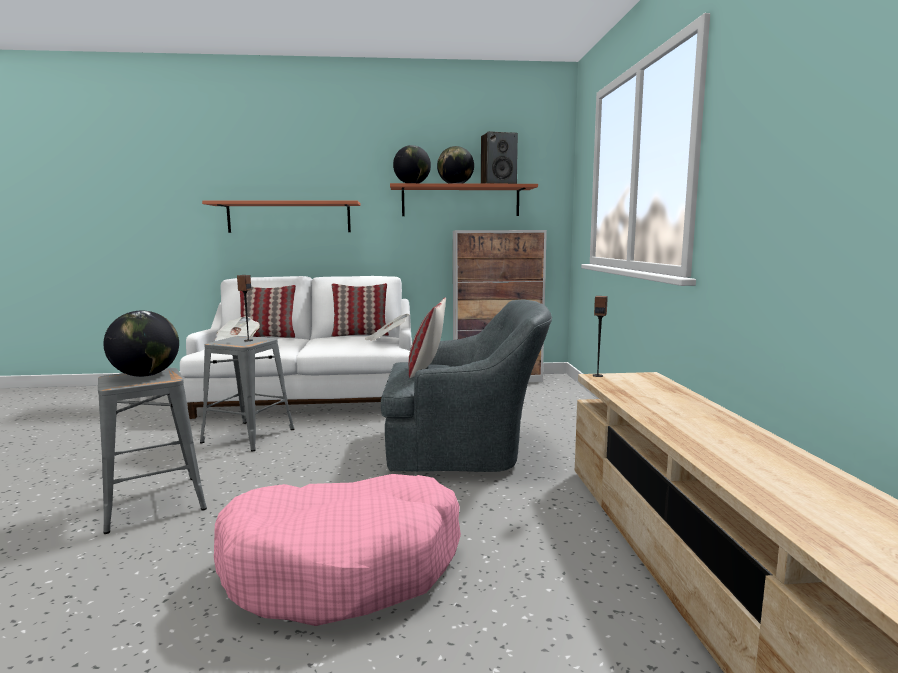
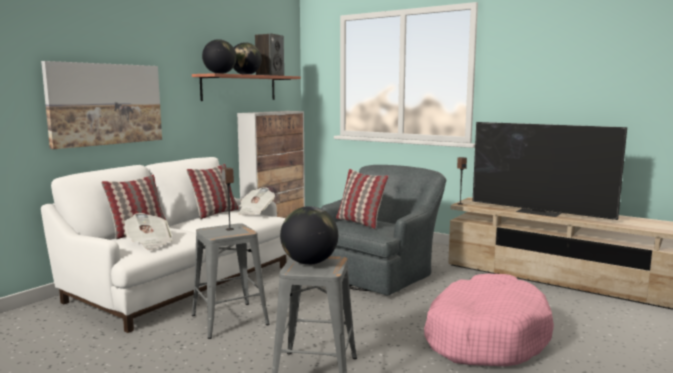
camera: 50 degrees left, 0 degrees up
shelf [202,200,361,233] -> picture [41,61,162,149]
none -> television [472,122,627,220]

